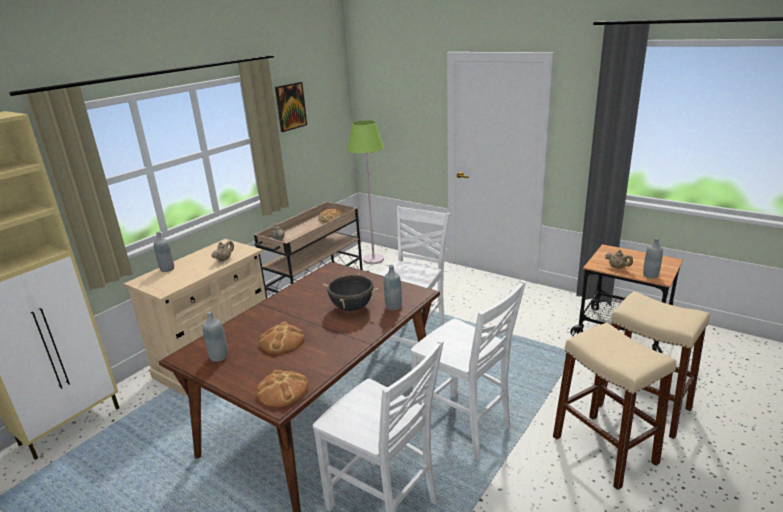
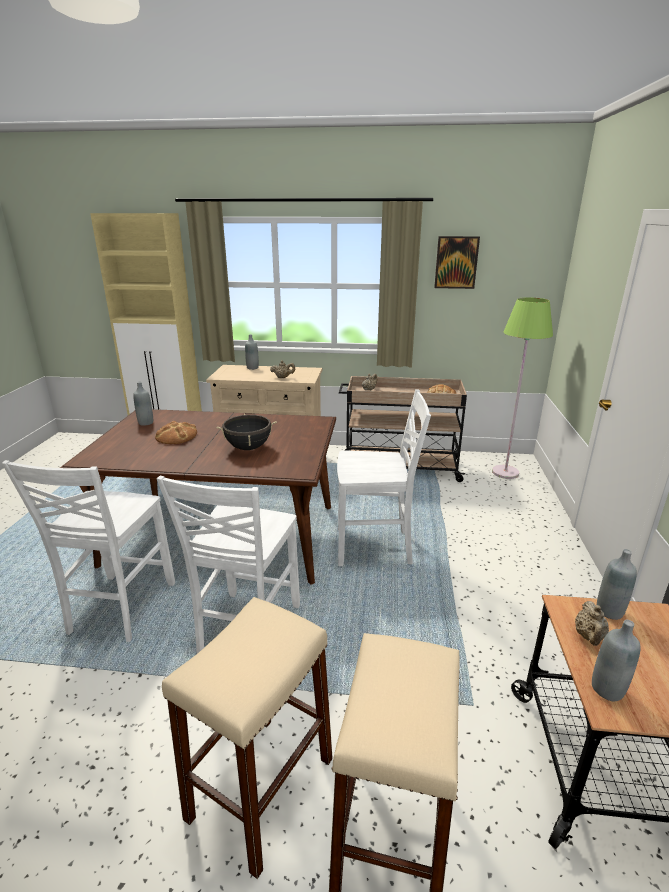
camera: 60 degrees right, 0 degrees up
bread [256,369,308,407] -> none
grey bottle [384,265,402,311] -> grey bottle moved to [597,549,637,620]

